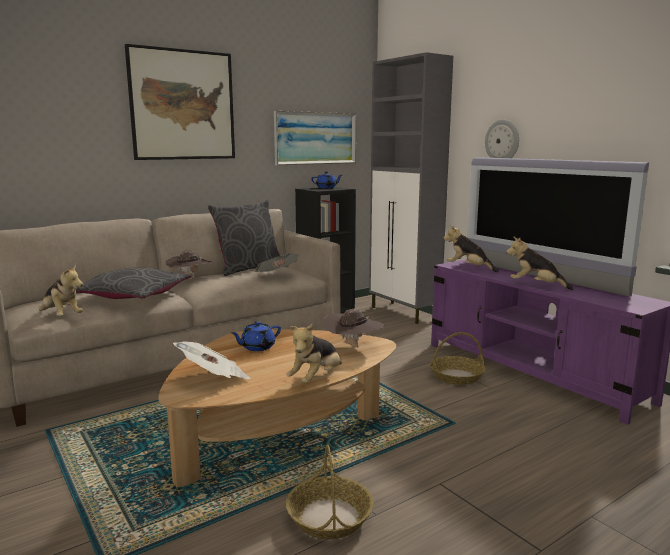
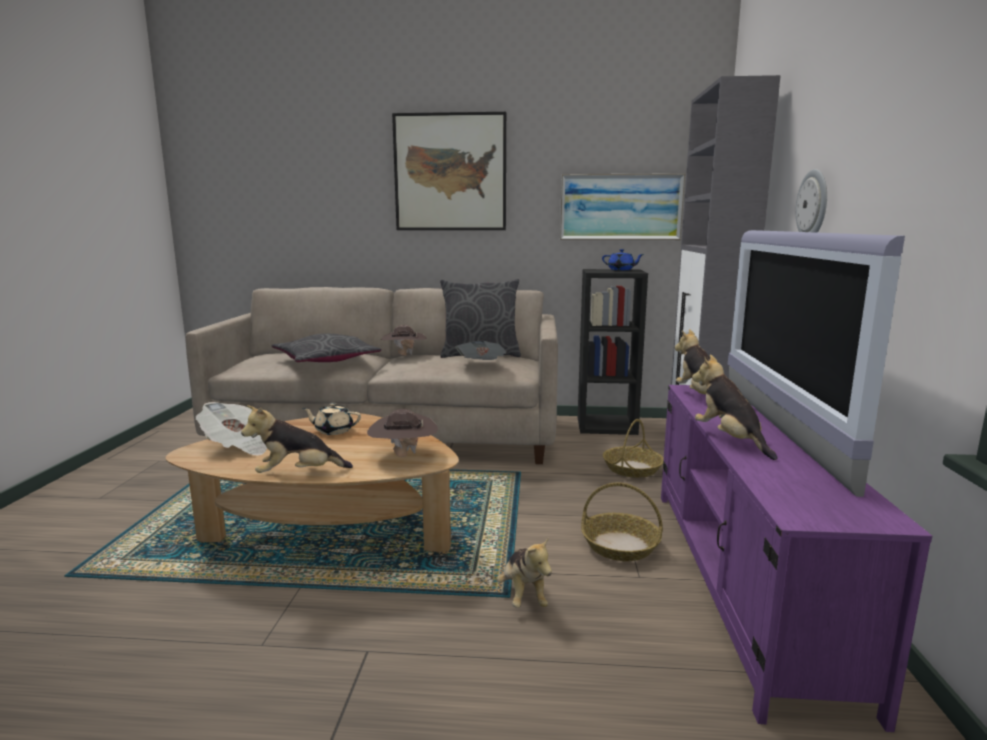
camera: 40 degrees right, 0 degrees up
plush toy [38,264,83,316] -> plush toy moved to [497,537,552,608]
blue teapot [231,321,281,351] -> beige teapot [302,403,361,435]
basket [286,444,373,539] -> basket moved to [603,419,664,478]

